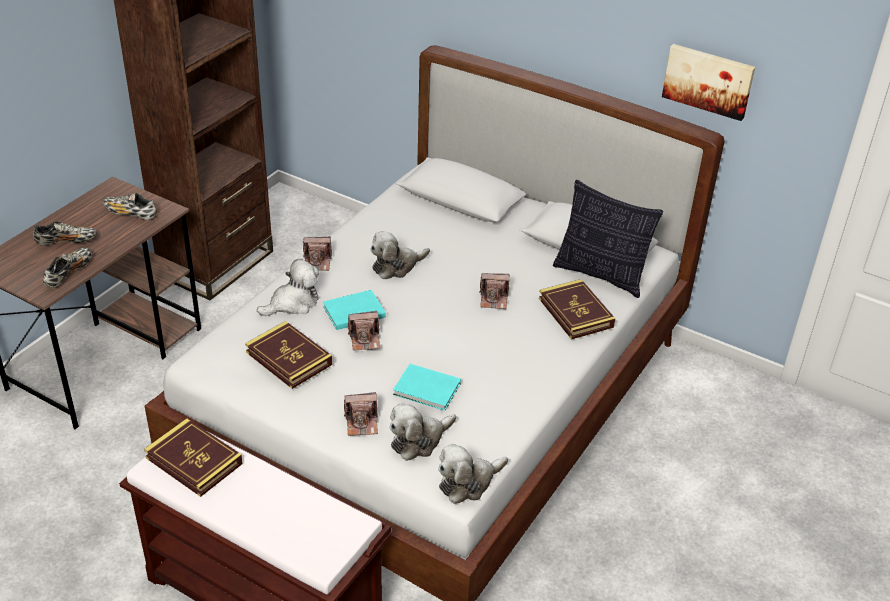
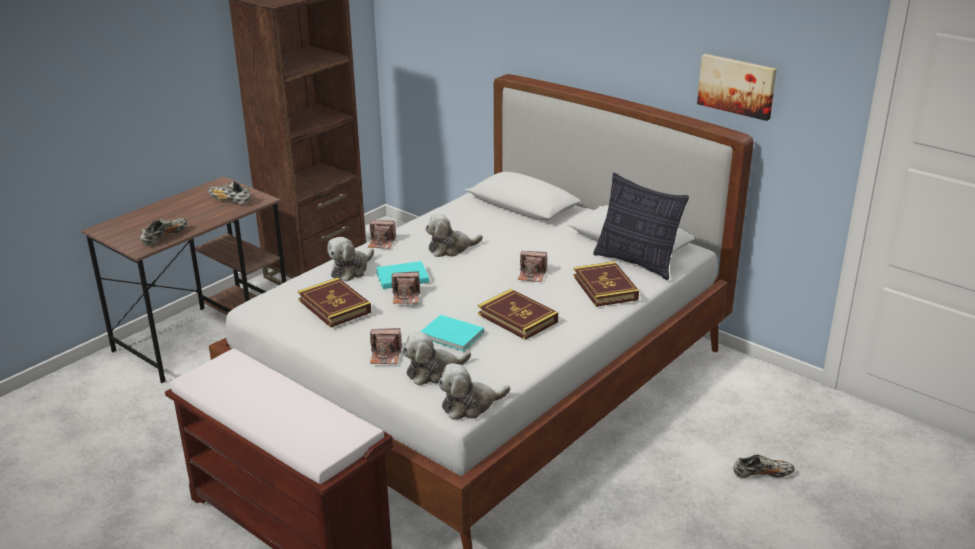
camera: 10 degrees right, 10 degrees down
shoe [33,222,97,246] -> shoe moved to [733,455,795,478]
book [144,418,243,497] -> book moved to [478,289,558,340]
plush toy [257,259,319,316] -> plush toy turned 150 degrees clockwise [327,237,374,282]

